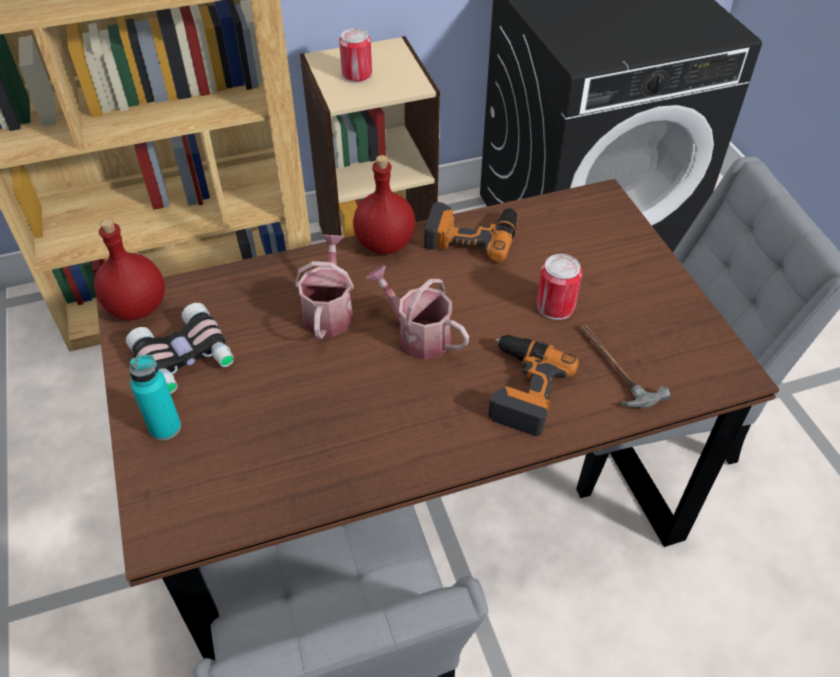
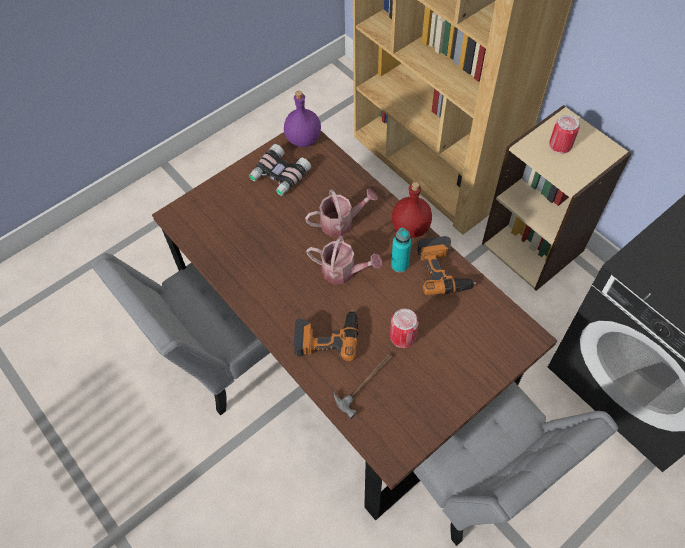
camera: 70 degrees right, 10 degrees up
red bottle [94,218,165,321] -> purple bottle [284,91,321,147]
turquoise bottle [129,355,181,441] -> turquoise bottle moved to [391,227,411,273]
watering can [366,265,469,360] -> watering can turned 90 degrees clockwise [306,236,382,284]

